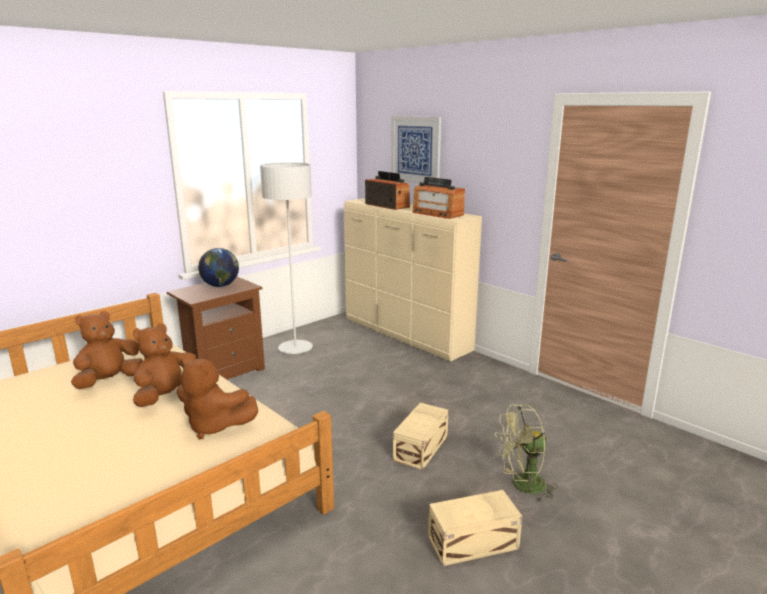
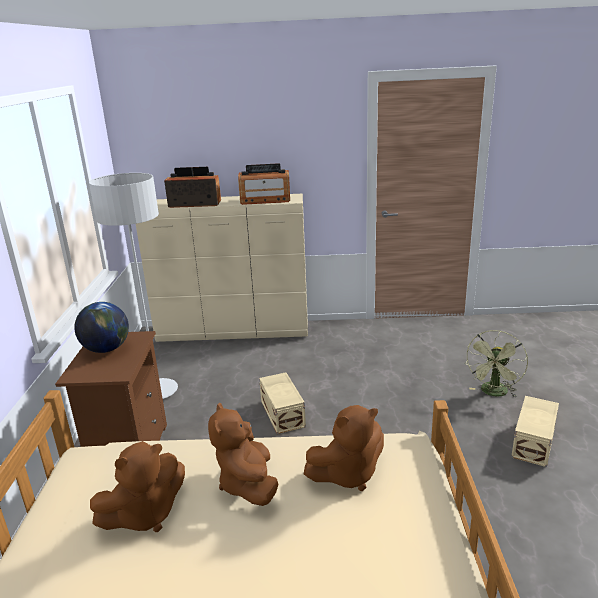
camera: 45 degrees left, 5 degrees up
brown plush toy [71,311,143,389] -> brown plush toy turned 120 degrees counterclockwise [90,441,185,532]
picture [391,116,441,184] -> none
beige storage box [393,403,448,470] -> beige storage box moved to [259,372,306,434]

